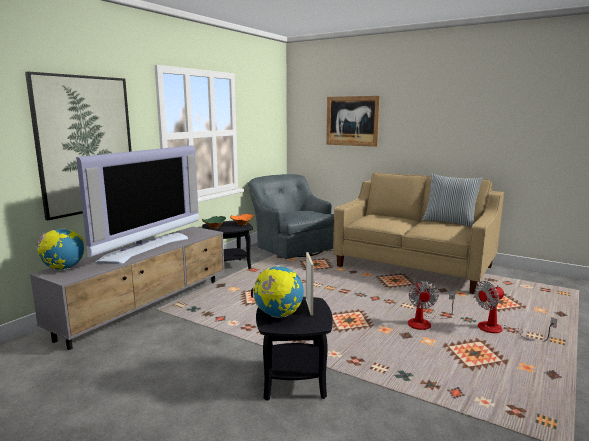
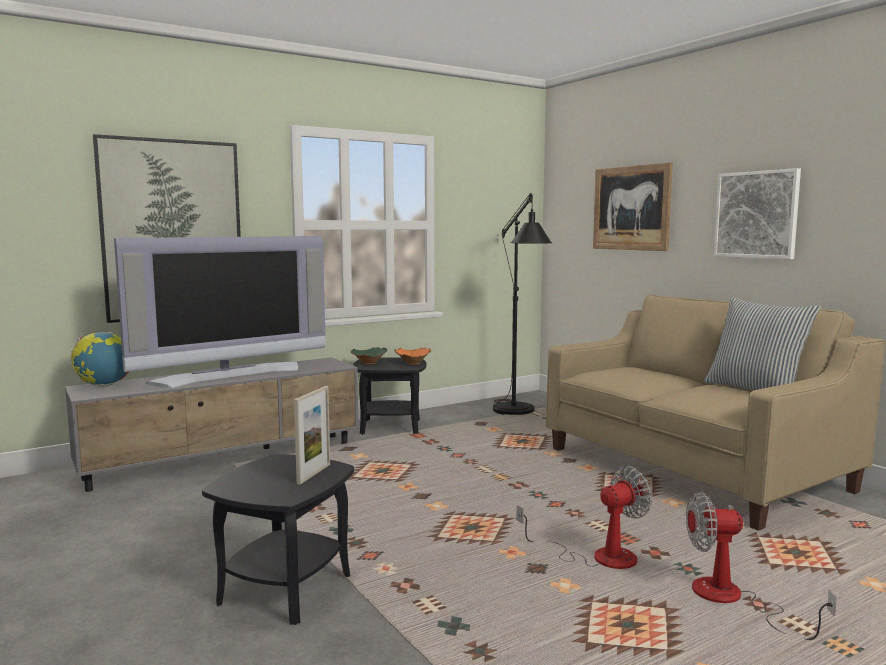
camera: 25 degrees right, 5 degrees down
grey armchair [248,174,334,259] -> black floor lamp [493,193,553,415]
globe [251,265,304,318] -> none
fan [408,281,455,330] -> fan turned 150 degrees counterclockwise [517,466,652,569]
none -> picture [714,168,801,259]

